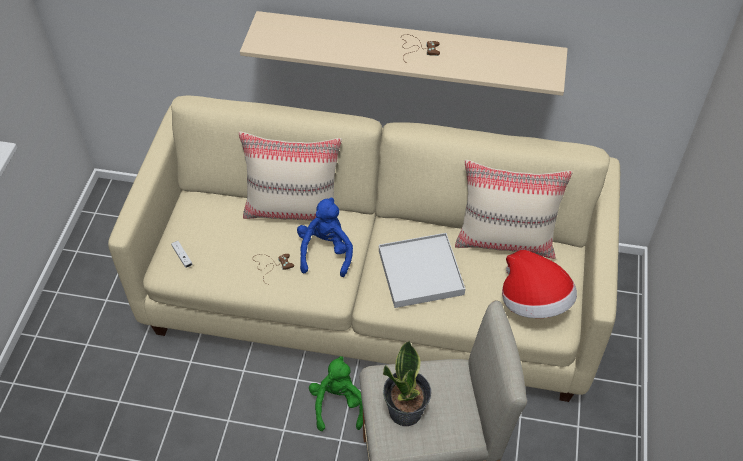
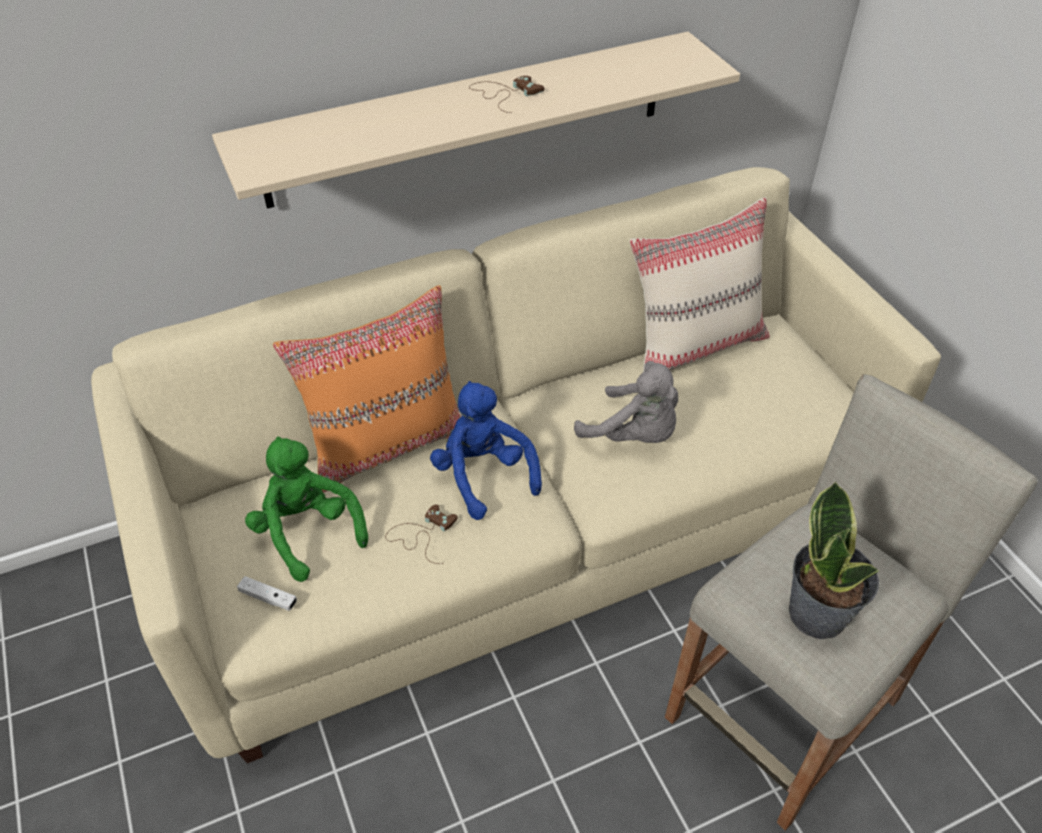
camera: 35 degrees left, 5 degrees down
beige pillow [238,131,342,221] -> orange pillow [273,285,462,493]
green plush toy [309,356,363,431] -> green plush toy moved to [245,436,368,582]
white tray [379,233,465,308] -> grey plush toy [574,361,678,443]
hat [502,250,577,318] -> none

